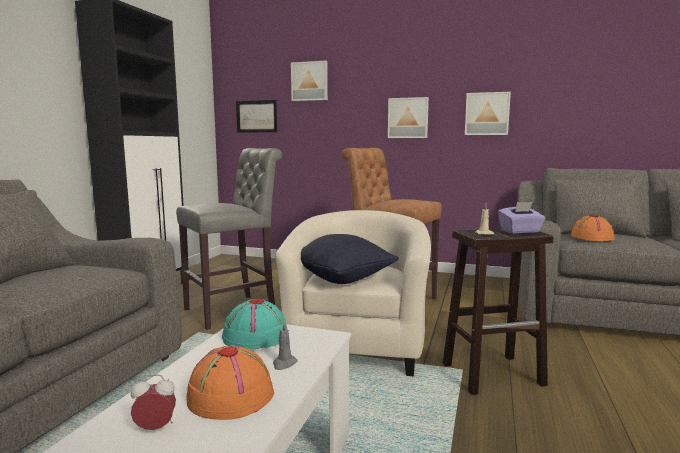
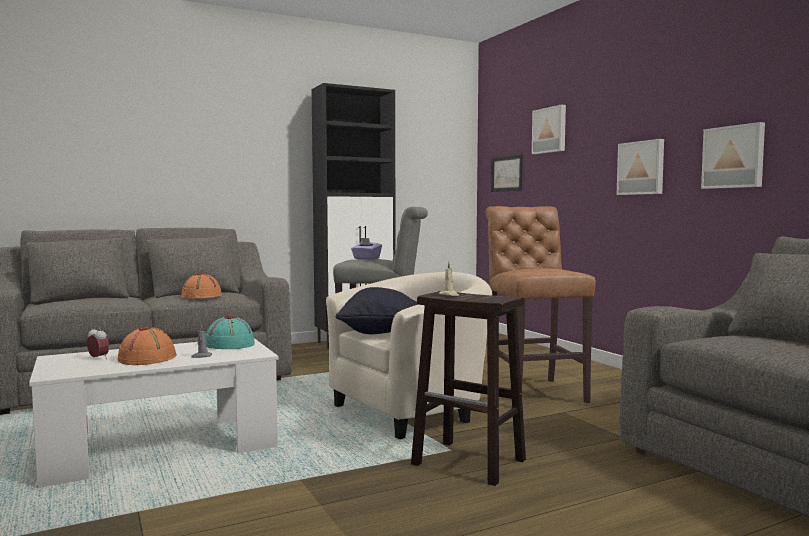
camera: 45 degrees right, 5 degrees down
purple tissue box [498,202,545,234] -> purple tissue box moved to [351,238,382,260]
orange hat [571,215,615,241] -> orange hat moved to [181,273,222,299]

